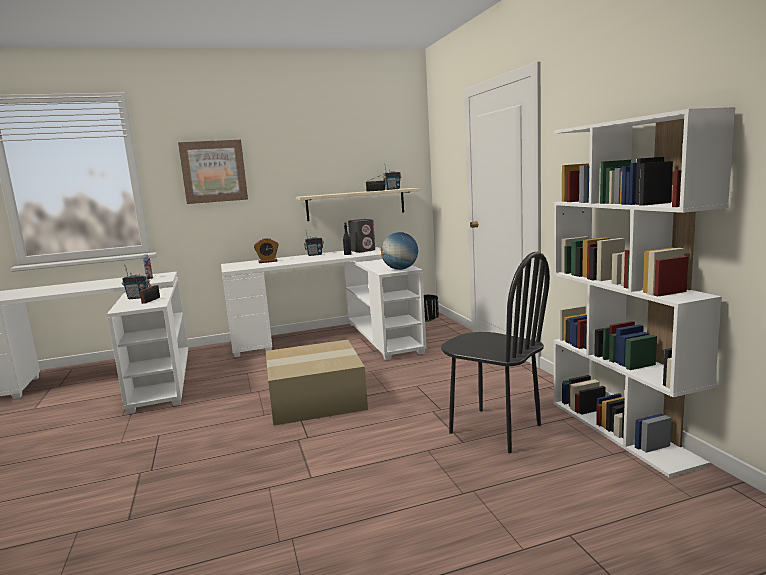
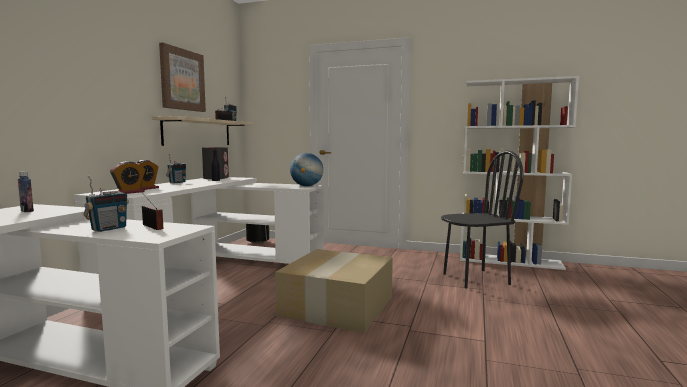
camera: 55 degrees left, 5 degrees down
picture [178,140,248,204] -> picture moved to [159,43,206,112]
none -> alarm clock [110,161,145,194]

